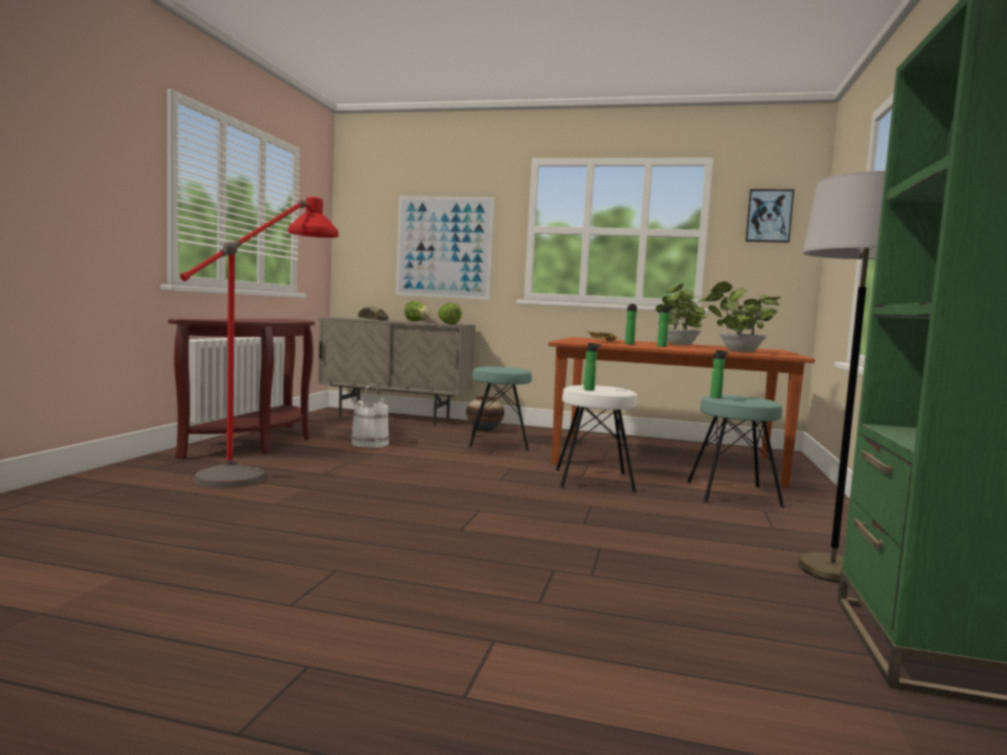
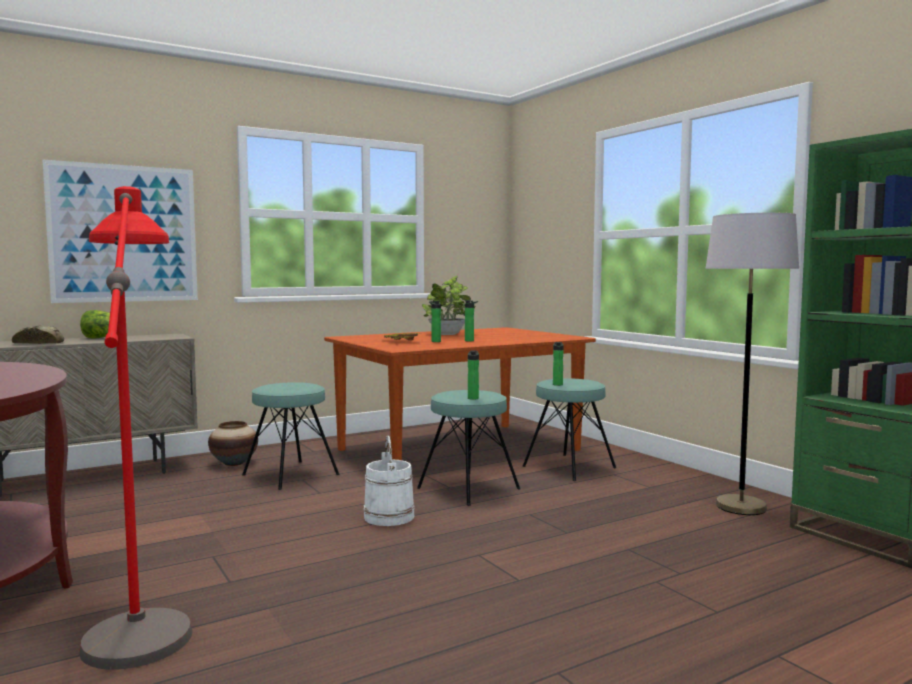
camera: 45 degrees left, 0 degrees up
white bucket [351,384,389,448] -> white bucket moved to [363,436,415,526]
lettuce [438,303,462,324] -> none
white stool [556,385,637,493] -> turquoise stool [417,390,521,506]
potted plant [701,281,780,352] -> none
picture [745,189,794,243] -> none

